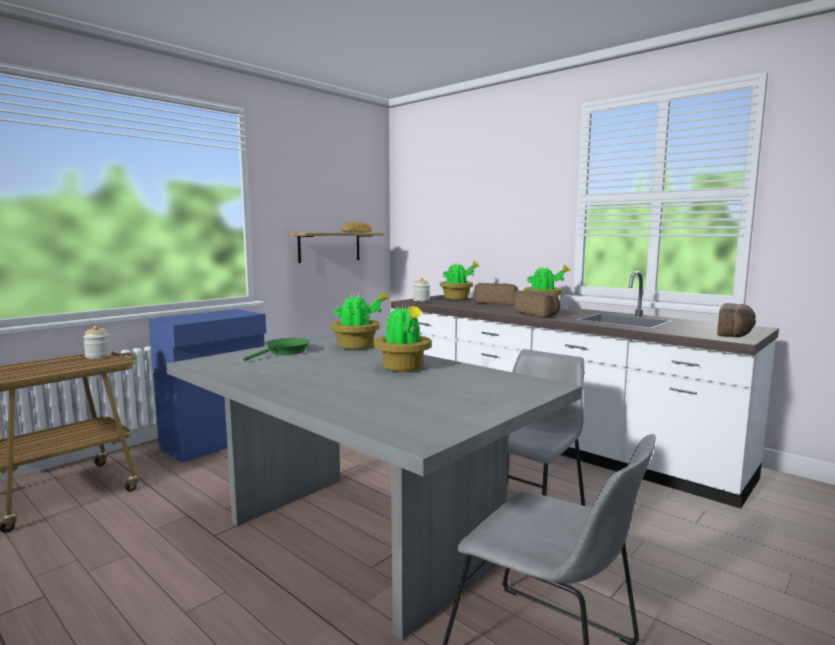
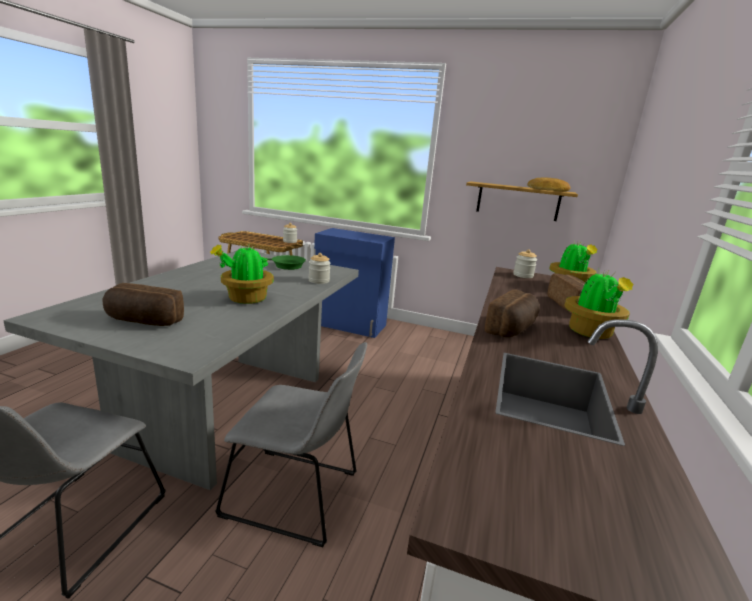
camera: 65 degrees right, 10 degrees up
potted plant [330,291,389,350] -> jar [308,253,331,284]
bread [717,303,756,337] -> bread moved to [102,283,184,326]

